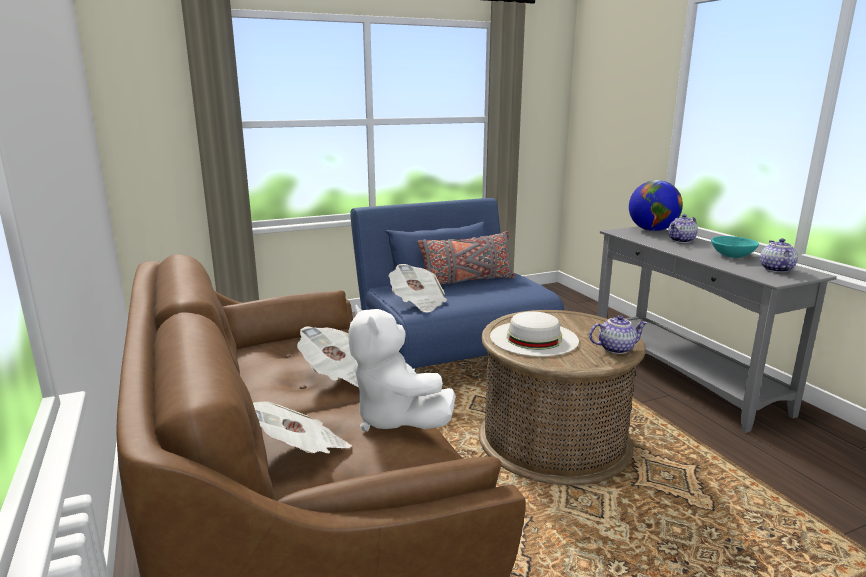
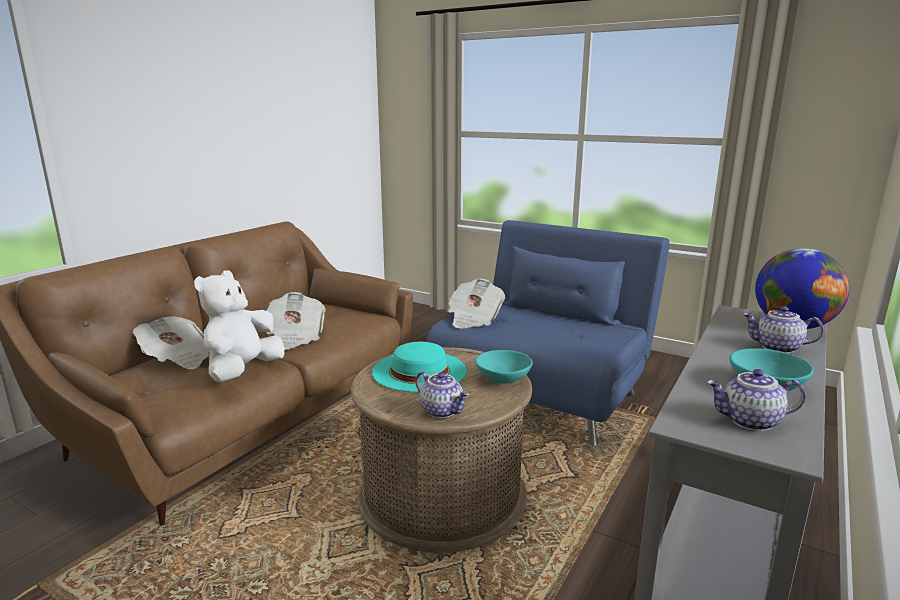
camera: 55 degrees right, 0 degrees up
grey pillow [417,231,515,284] -> none
white hat [490,311,579,356] -> turquoise hat [372,342,467,392]
teapot [760,238,798,273] -> teapot turned 150 degrees counterclockwise [707,369,806,431]
none -> turquoise bowl [475,350,533,383]

